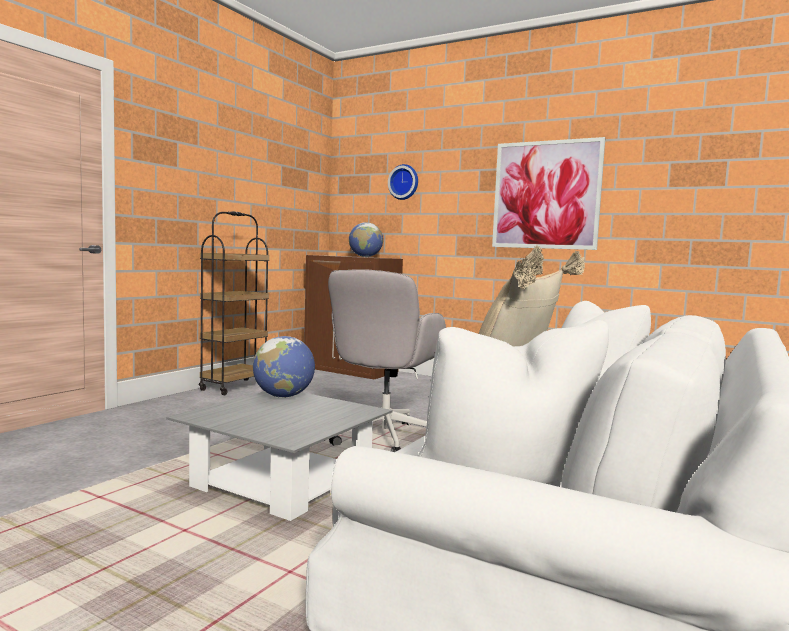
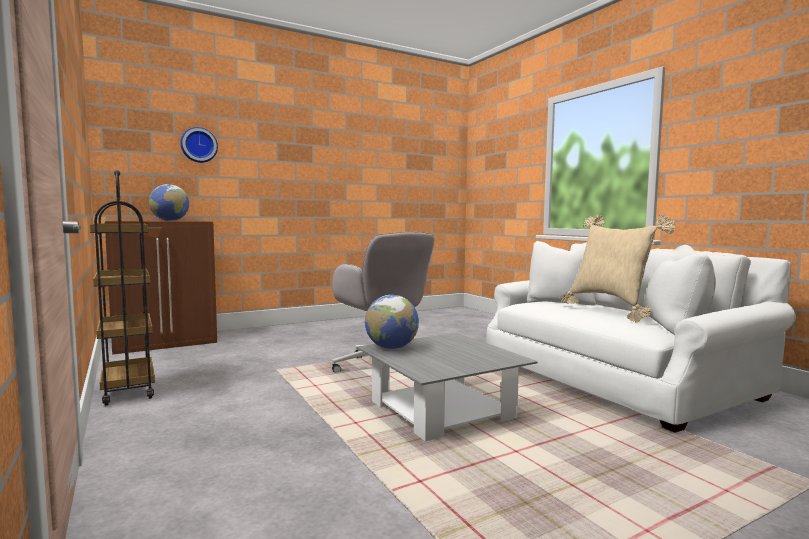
camera: 60 degrees left, 0 degrees up
picture [492,137,605,250] -> none

